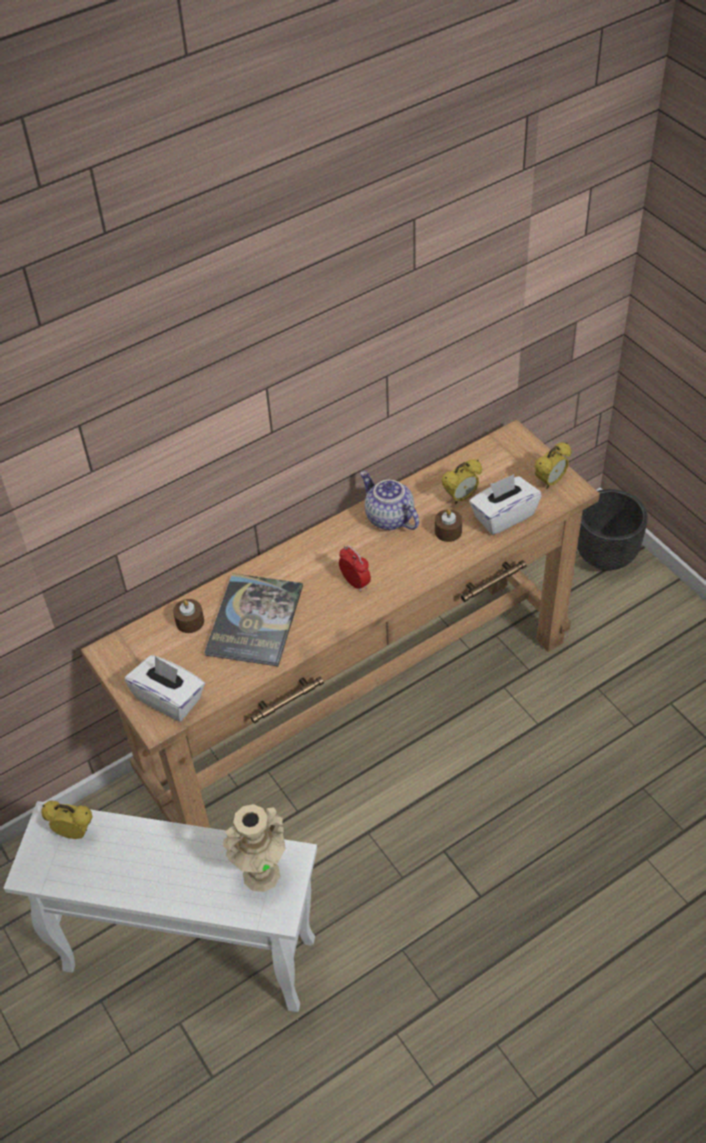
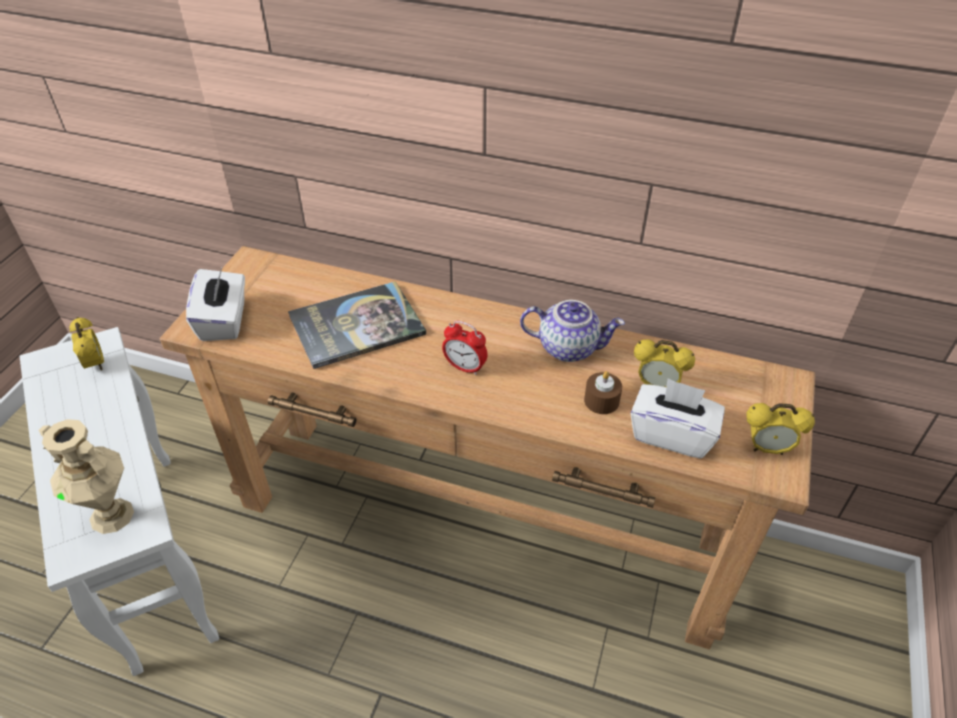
camera: 50 degrees right, 5 degrees down
brown candle [173,599,204,633] -> none
alarm clock [339,546,371,592] -> alarm clock turned 105 degrees clockwise [442,321,488,375]
teapot [360,471,419,530] -> teapot turned 90 degrees clockwise [520,300,625,362]
black planter [577,489,648,571] -> none

